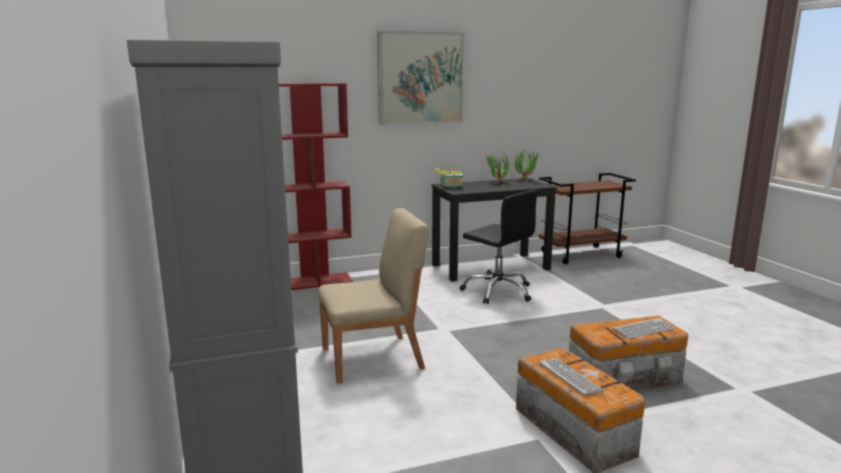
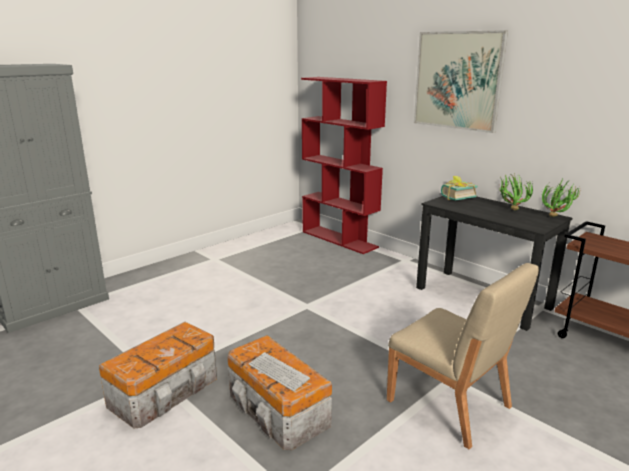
camera: 65 degrees right, 5 degrees up
beige chair [318,208,429,384] -> beige chair moved to [387,263,539,449]
black office chair [460,190,538,304] -> none
keyboard [539,359,605,396] -> none

